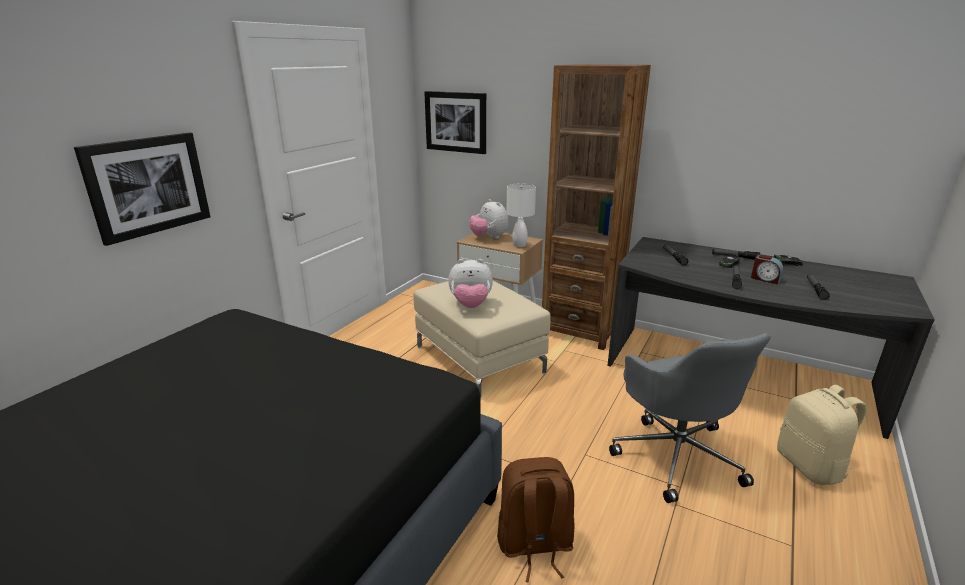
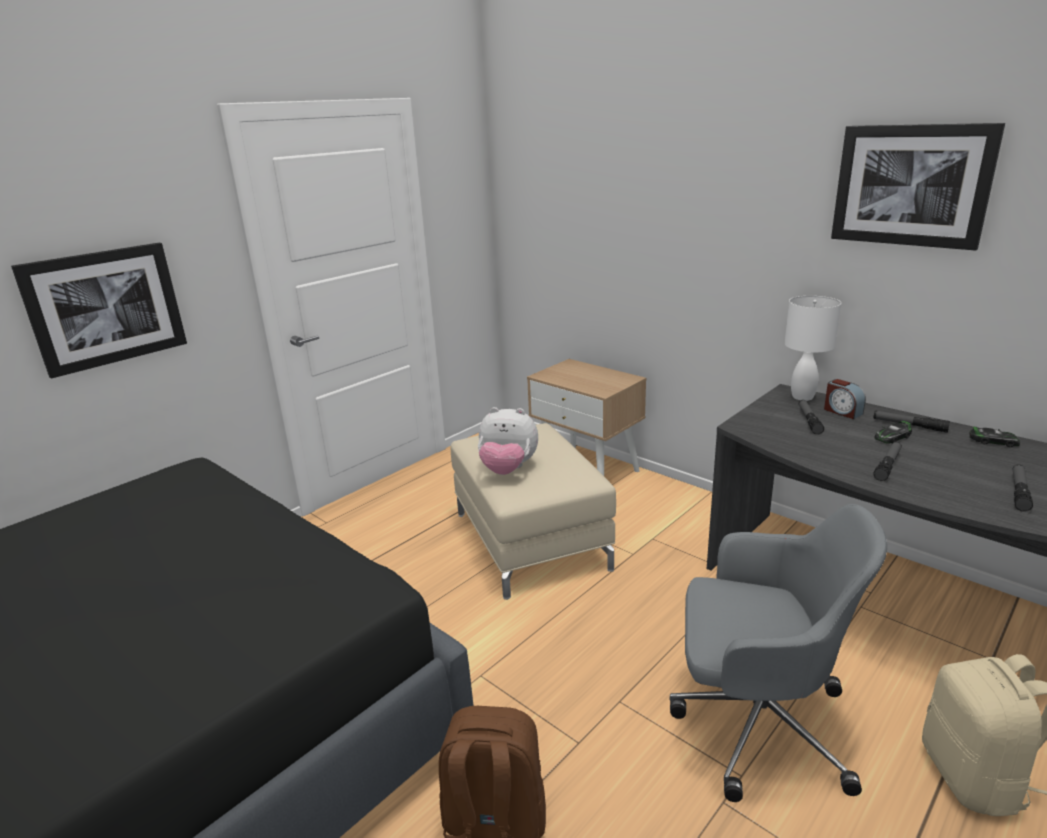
camera: 15 degrees right, 0 degrees up
picture [424,91,486,154] -> picture moved to [831,123,1005,251]
plush toy [469,199,509,239] -> none
white table lamp [506,184,536,247] -> white table lamp moved to [784,296,841,401]
brown bookcase [542,64,651,350] -> none
grey office chair [609,333,771,503] -> grey office chair turned 75 degrees counterclockwise [669,504,887,802]
alarm clock [751,255,784,284] -> alarm clock moved to [824,379,866,419]

